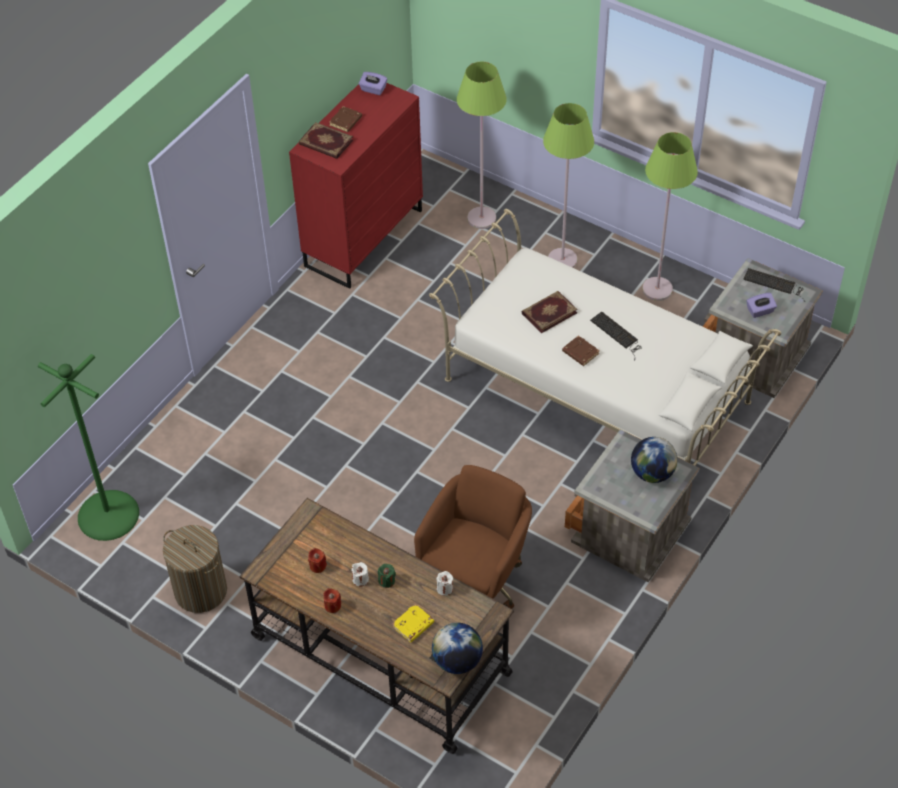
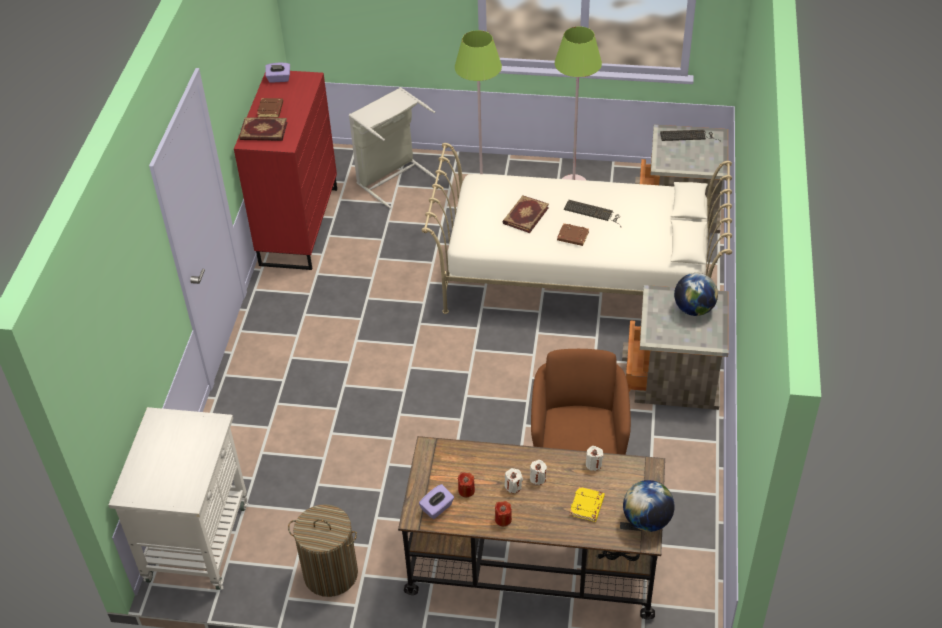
camera: 25 degrees left, 5 degrees down
green clothes rack [38,354,139,541] -> white cart [108,407,247,590]
green candle [378,564,396,588] -> white candle [530,460,547,485]
green floor lamp [457,62,507,229] -> grey laundry basket [349,87,439,209]
purple tissue box [746,293,777,318] -> purple tissue box moved to [419,484,454,519]

